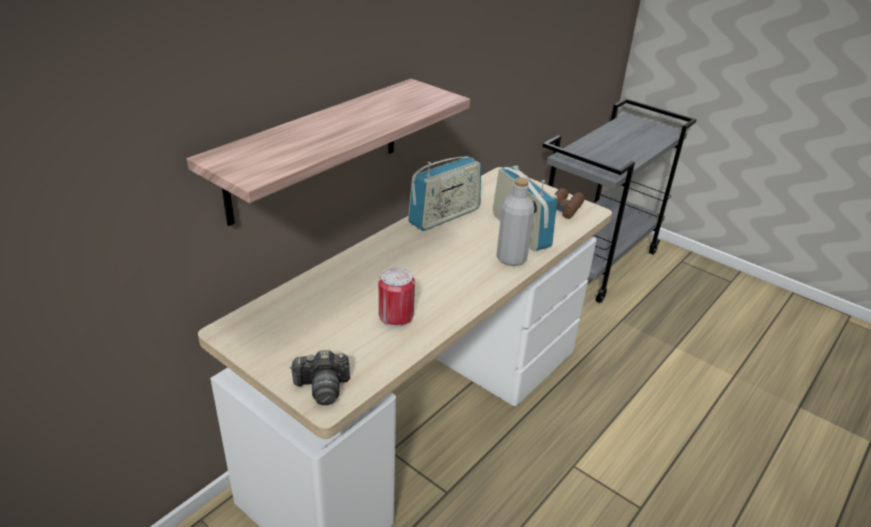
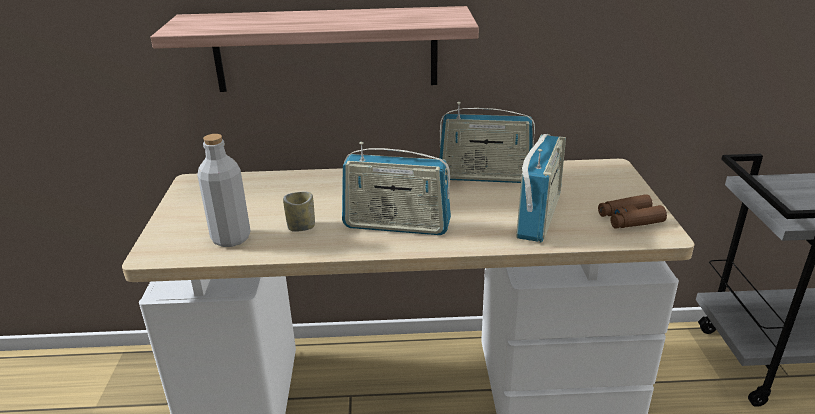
camera: 50 degrees right, 5 degrees down
camera [290,350,350,405] -> none
can [379,267,415,327] -> cup [283,192,315,232]
grey bottle [496,177,535,266] -> grey bottle moved to [197,134,251,247]
none -> radio [342,142,451,235]

